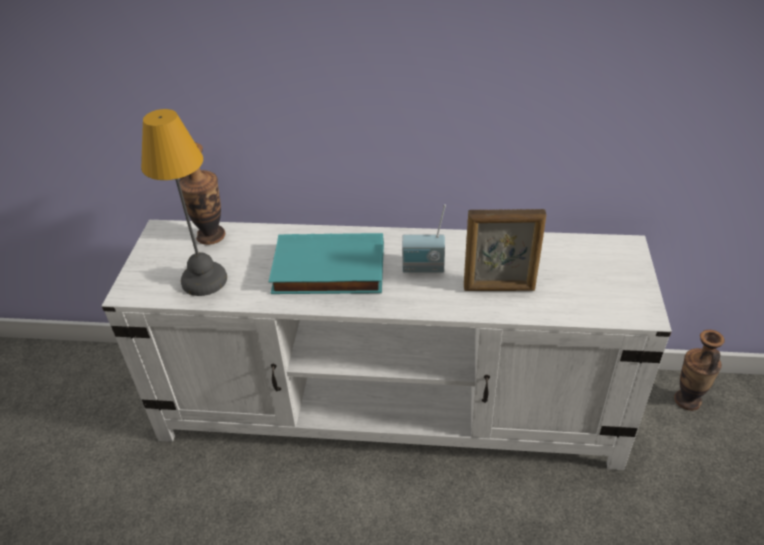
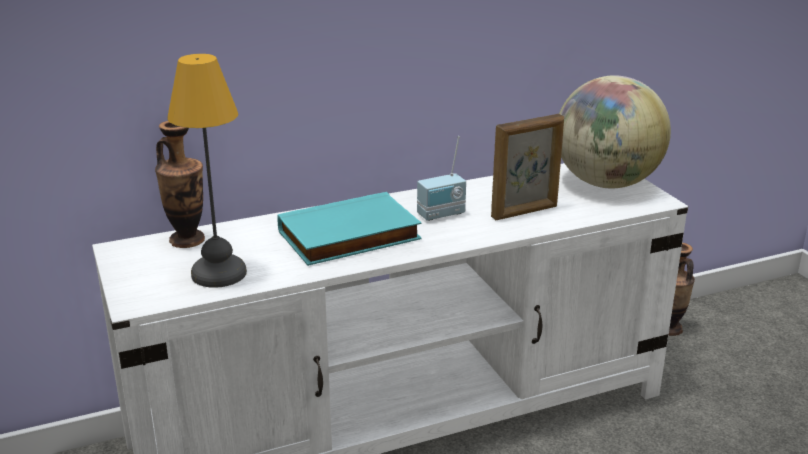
camera: 30 degrees left, 15 degrees down
none -> globe [559,75,671,188]

